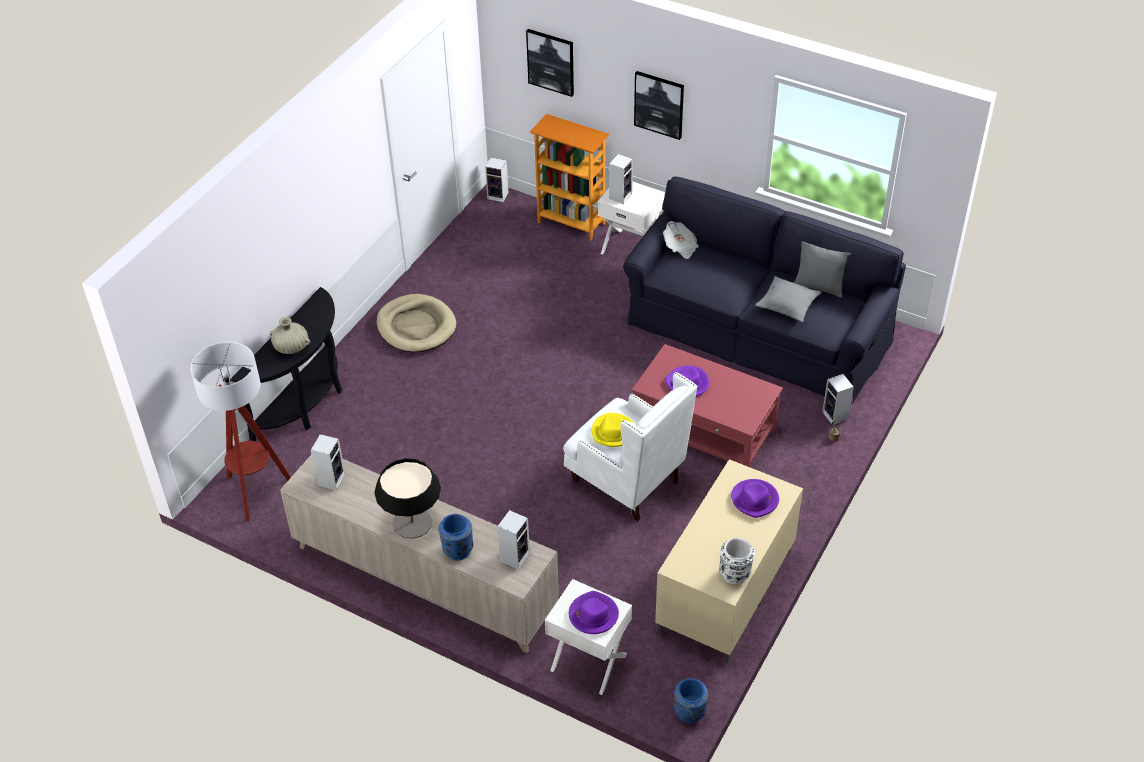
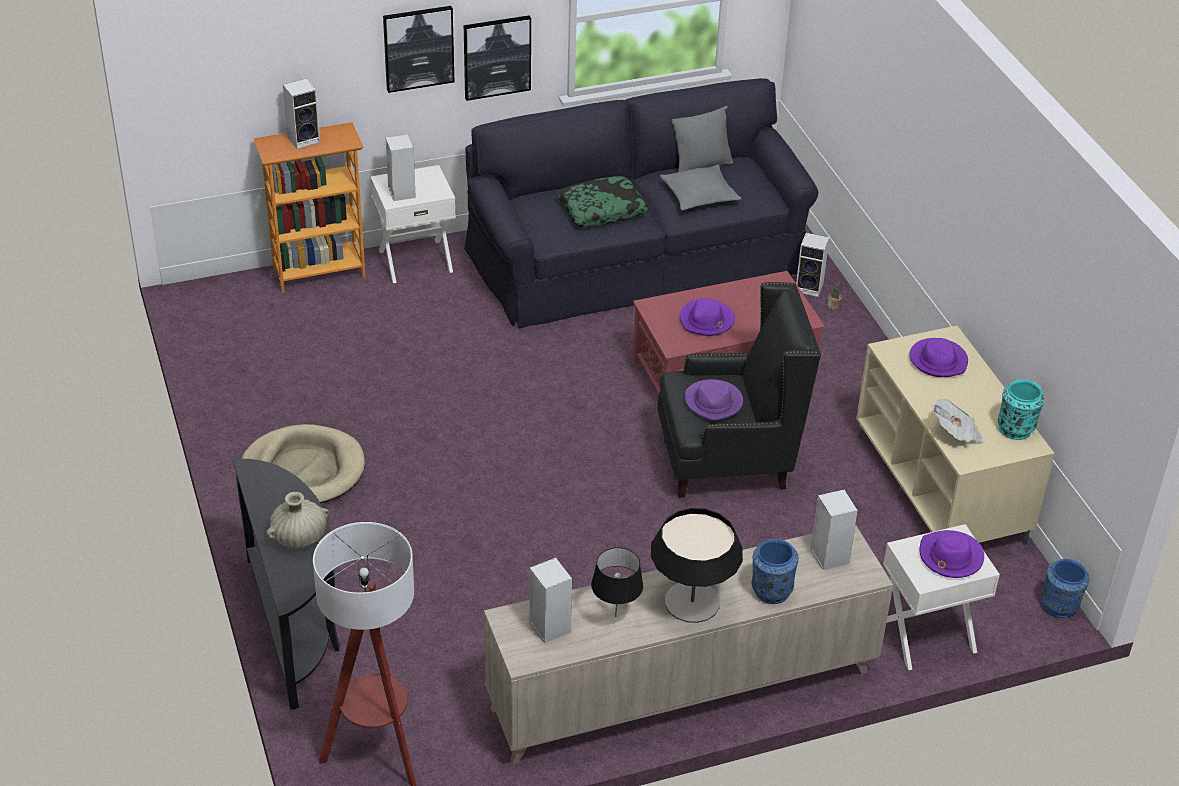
camera: 50 degrees left, 5 degrees down
speaker [485,157,508,202] -> speaker moved to [283,79,320,149]
picture [526,29,574,97] -> picture moved to [464,15,531,101]
white armchair [563,372,697,521] -> black armchair [657,282,821,498]
yellow hat [592,413,634,447] -> purple hat [685,379,743,421]
newspaper [663,221,699,259] -> newspaper moved to [931,399,984,443]
white vase [719,538,755,585] -> turquoise vase [998,379,1045,440]
none -> pillow [557,176,648,227]
none -> black table lamp [591,547,643,617]

